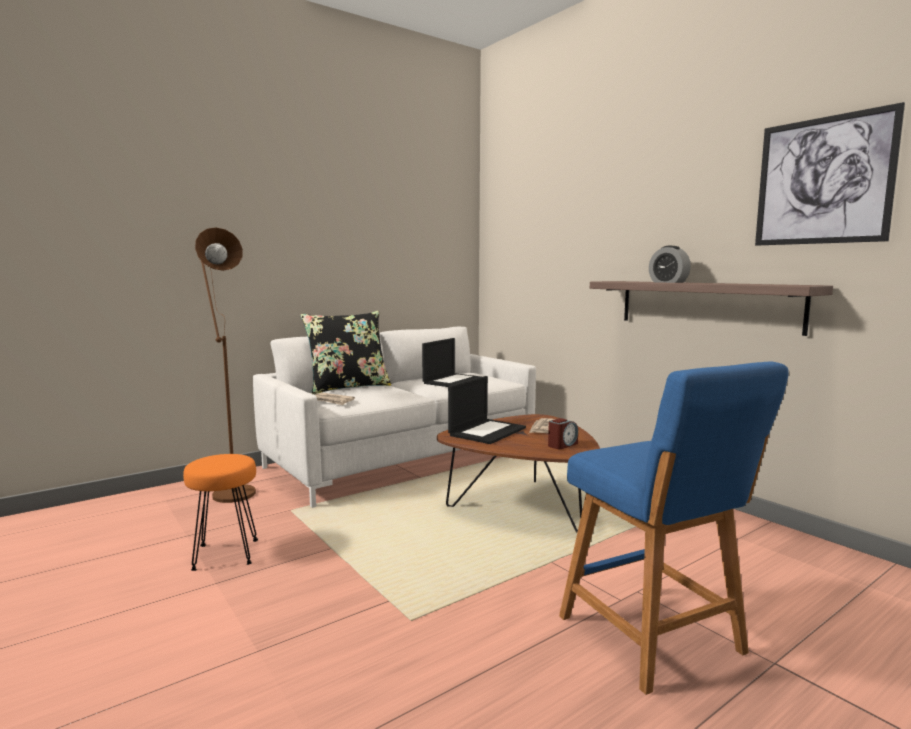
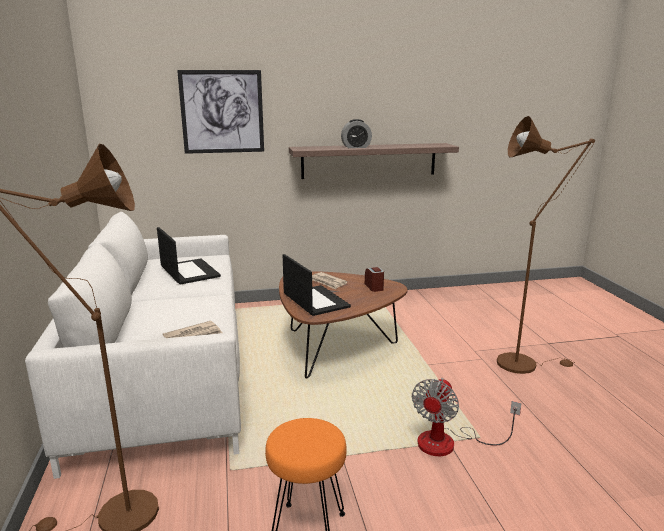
camera: 65 degrees left, 10 degrees up
black pillow [301,311,391,394] -> none
blue stool [559,362,789,695] -> brown floor lamp [497,116,595,374]
picture [755,102,905,245] -> picture moved to [177,70,264,154]
none -> fan [412,378,522,456]

